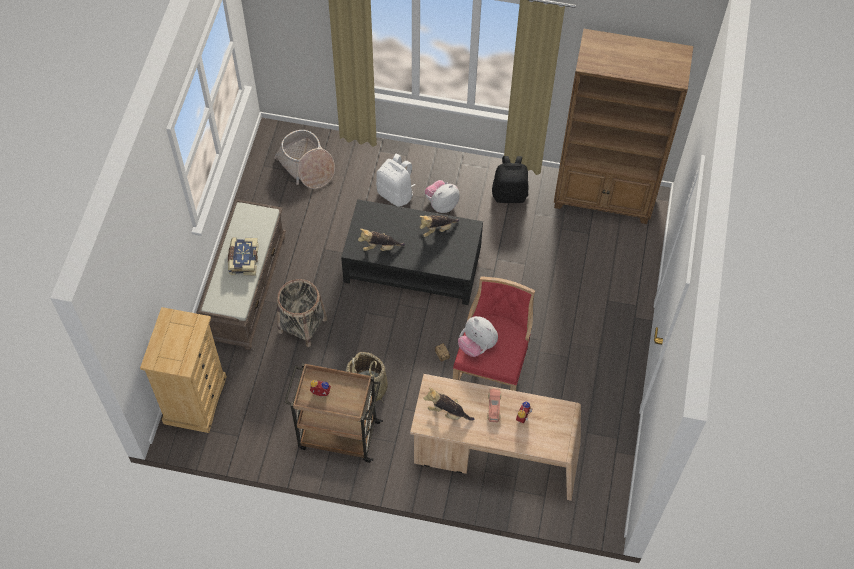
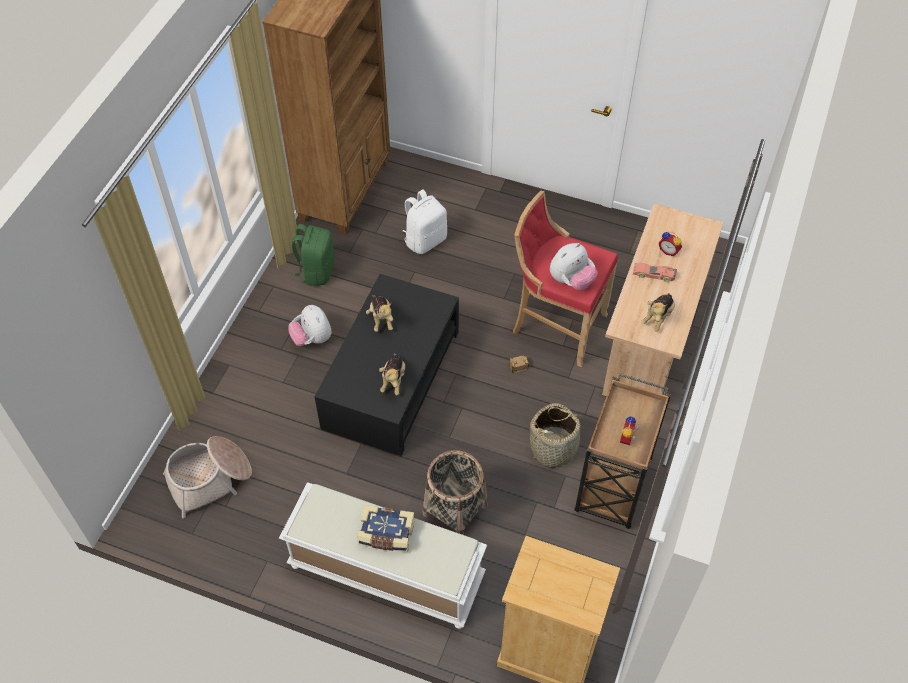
camera: 80 degrees left, 5 degrees down
brown bench [198,199,286,350] -> white bench [279,482,487,629]
white backpack [376,154,415,207] -> white backpack moved to [403,190,447,254]
black backpack [492,156,528,203] -> green backpack [291,224,335,286]

